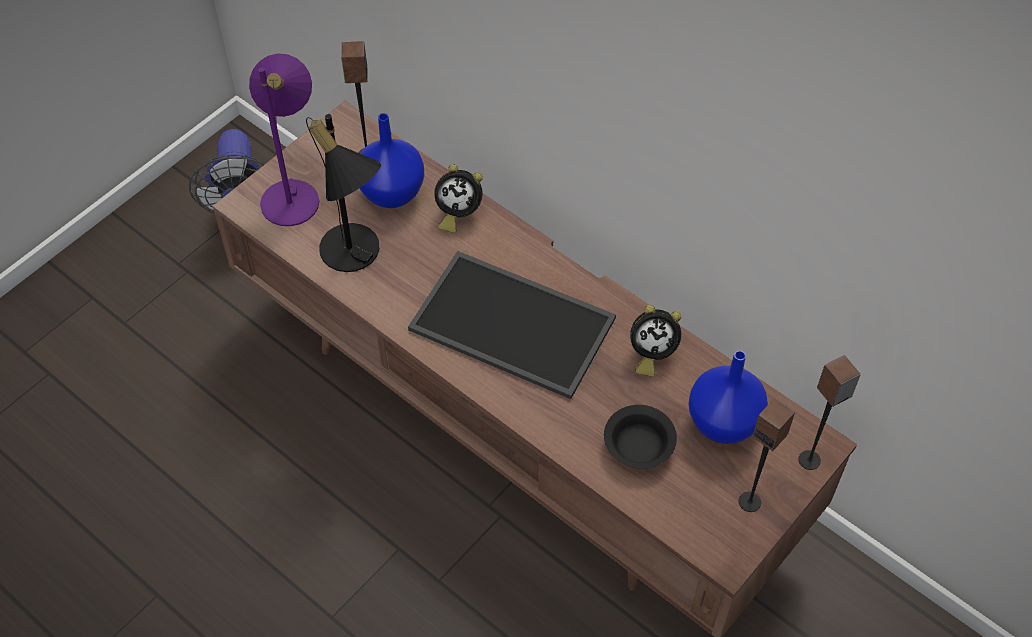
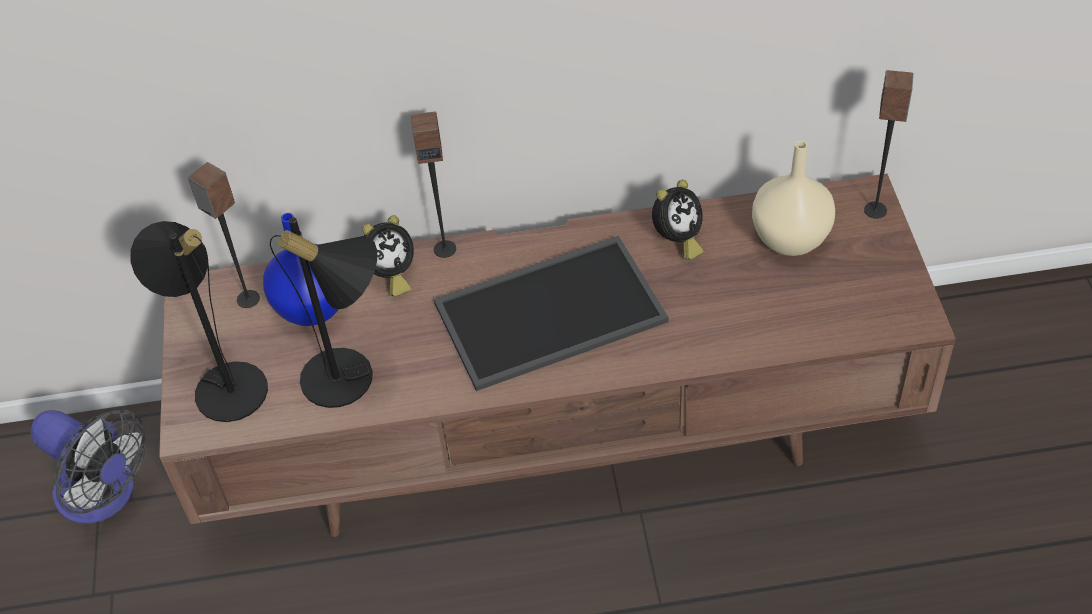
camera: 45 degrees left, 5 degrees down
purple table lamp [249,53,319,226] -> black table lamp [130,221,268,422]
black bowl [604,405,677,468] -> none
blue vase [688,350,768,444] -> beige vase [752,141,835,256]
speaker [739,398,795,512] -> speaker moved to [411,111,456,258]

